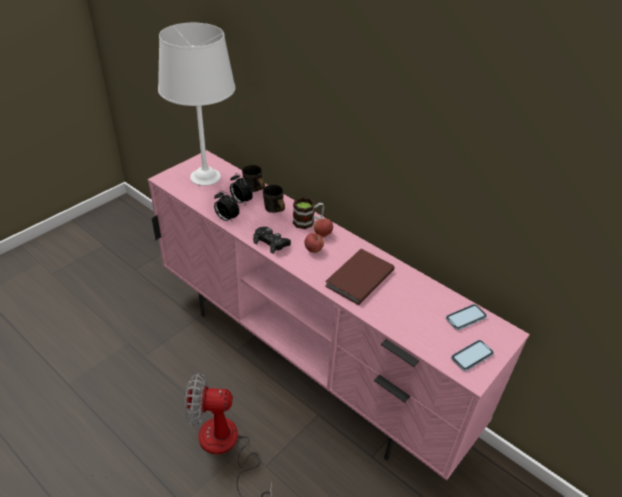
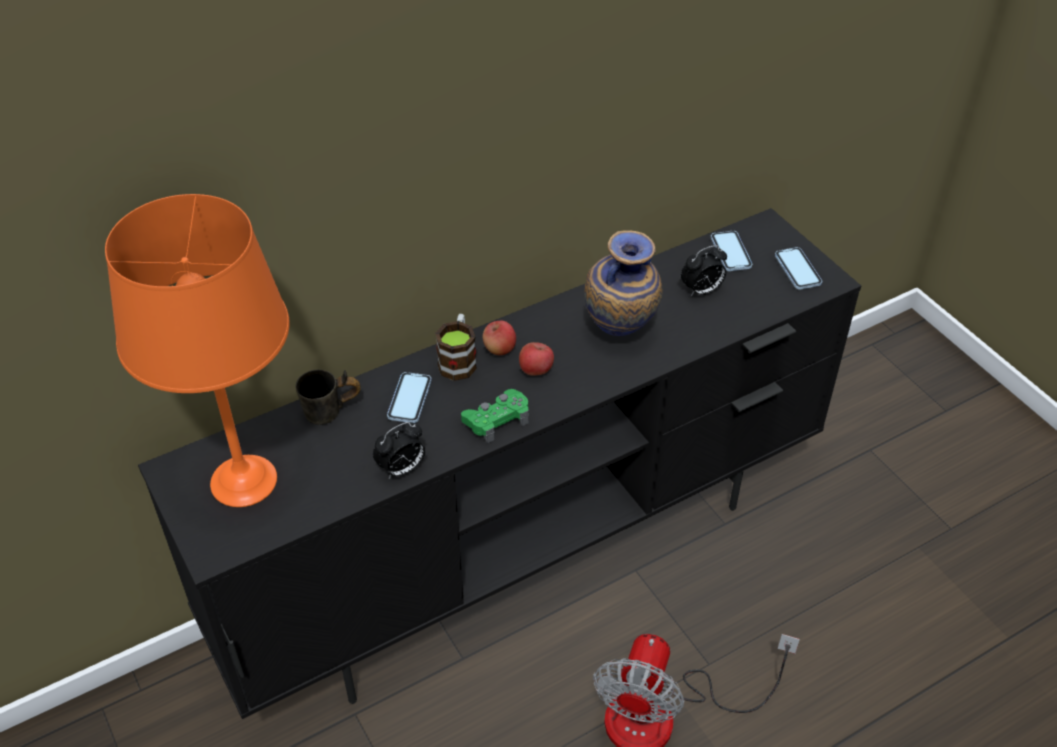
camera: 70 degrees left, 5 degrees up
pink tv stand [148,150,530,480] -> black tv stand [138,208,861,719]
white table lamp [158,23,235,186] -> orange table lamp [105,194,290,507]
alarm clock [230,173,253,206] -> alarm clock moved to [681,245,727,297]
black game controller [253,227,291,254] -> green game controller [461,389,529,443]
grey mug [263,184,285,213] -> phone [387,372,432,423]
brown book [325,249,395,305] -> vase [584,231,663,336]

